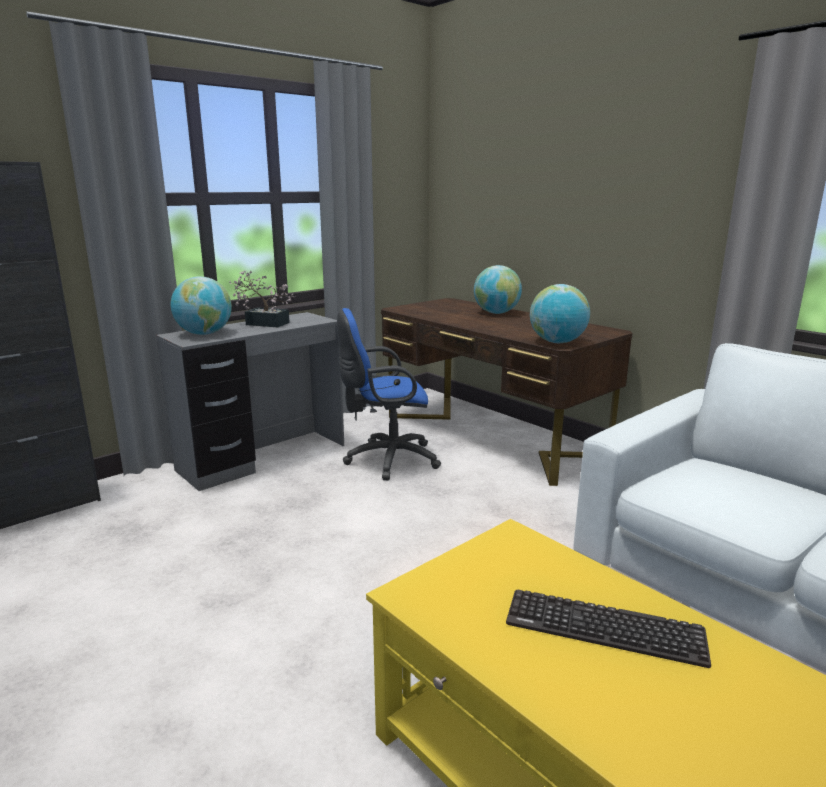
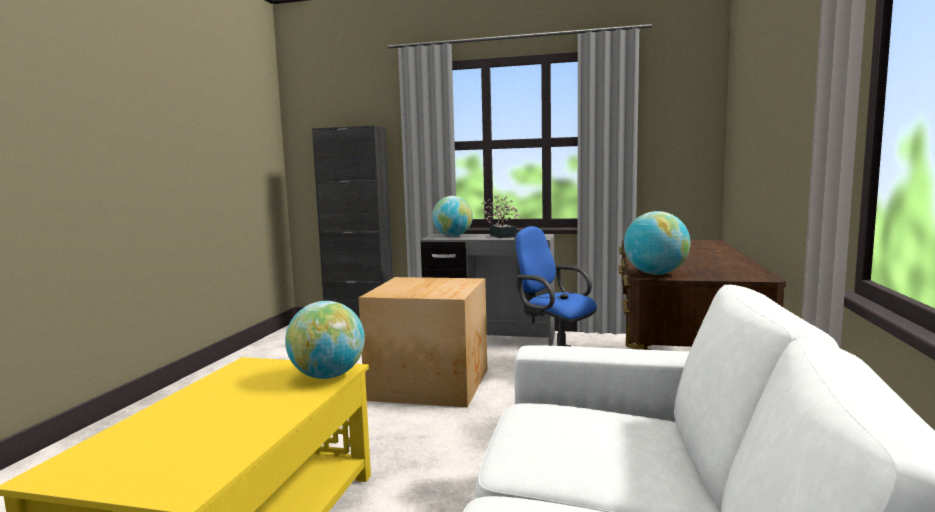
camera: 55 degrees right, 10 degrees down
globe [474,265,522,314] -> globe moved to [285,301,365,379]
keyboard [506,590,711,668] -> none
none -> cardboard box [358,277,487,407]

